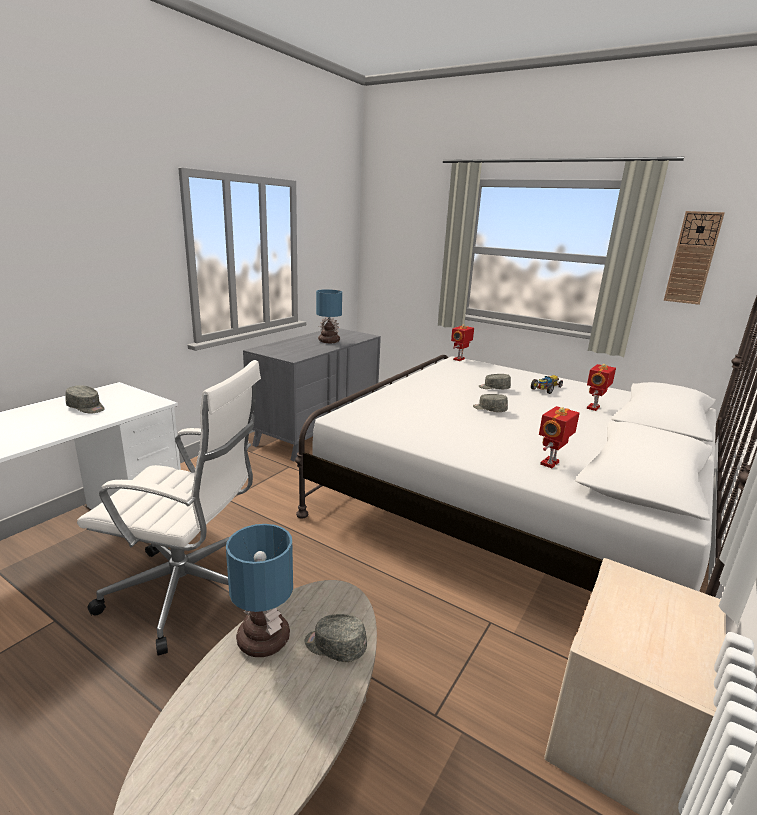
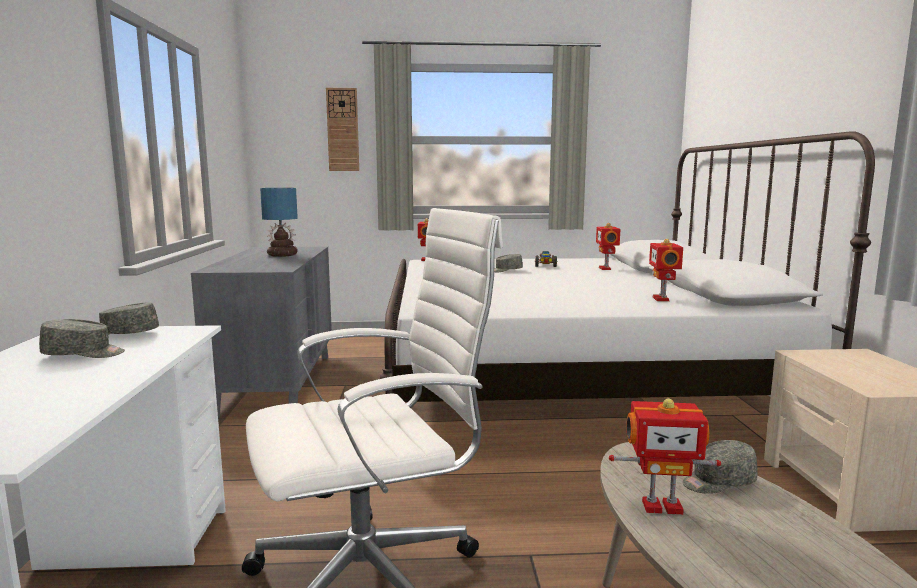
camera: 35 degrees left, 10 degrees down
table lamp [226,524,293,657] -> toy robot [609,398,721,515]
grey cap [473,394,508,412] -> grey cap moved to [99,302,159,335]
wall clock [664,211,725,305] -> wall clock moved to [326,88,359,171]

